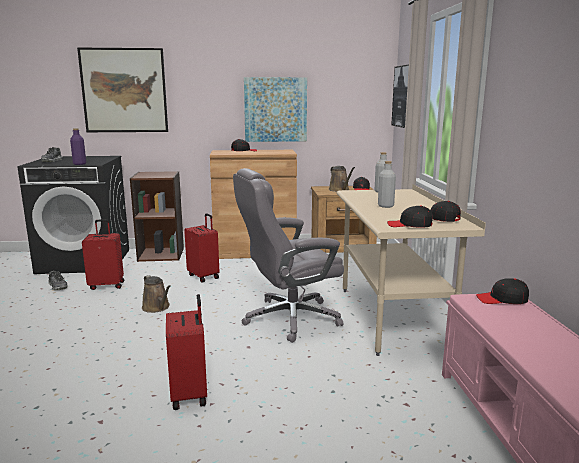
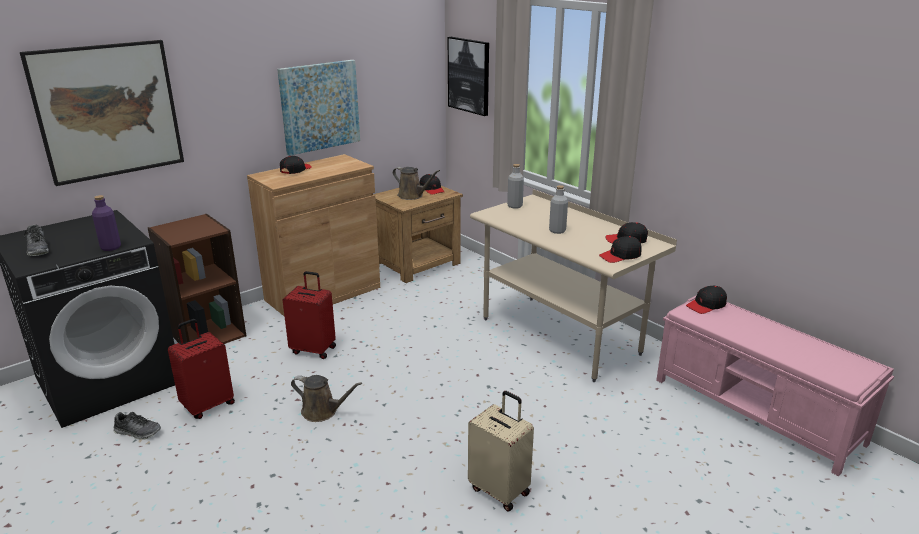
camera: 35 degrees left, 10 degrees up
red suitcase [166,294,207,410] -> beige suitcase [468,391,534,512]
grey office chair [233,168,344,343] -> none

